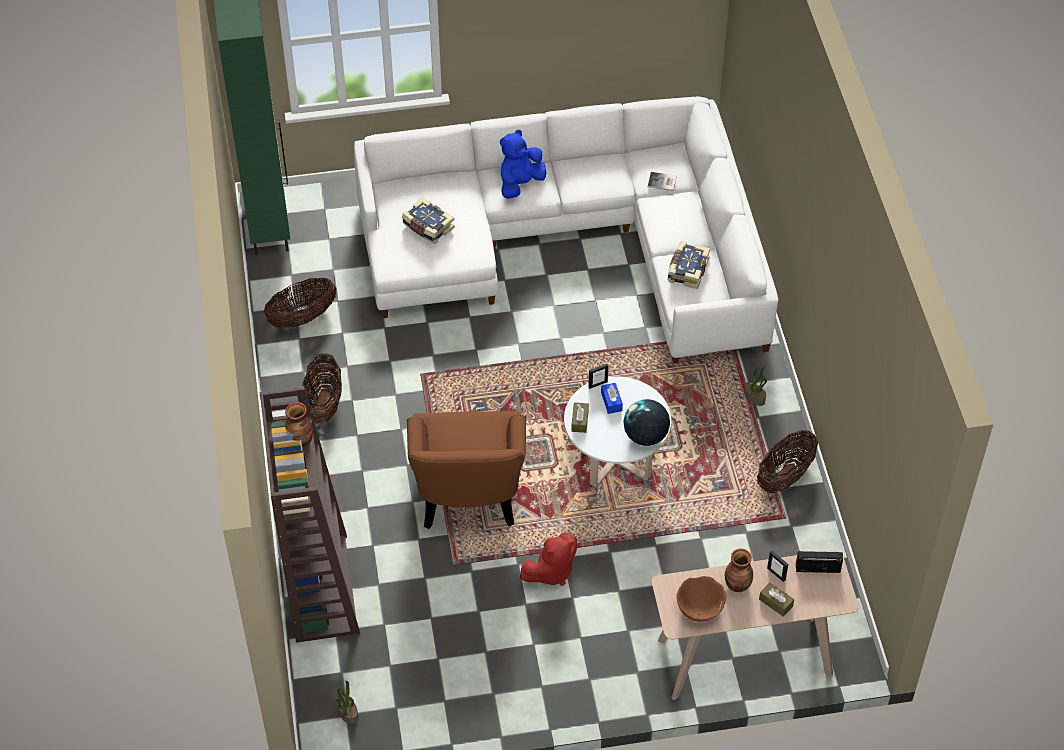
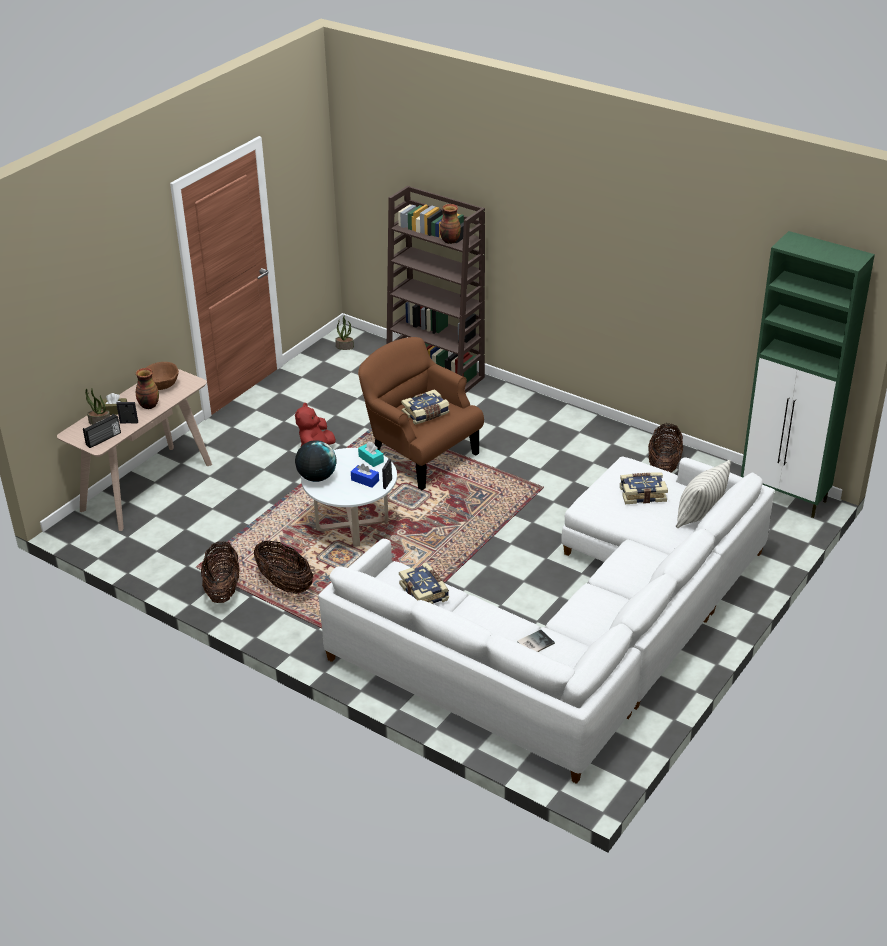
camera: 135 degrees right, 15 degrees down
basket [302,353,342,424] -> basket moved to [254,540,313,594]
blue plush toy [500,130,546,199] -> none
brown tissue box [571,402,589,433] -> turquoise tissue box [358,441,384,467]
potted plant [745,366,767,406] -> potted plant moved to [85,388,110,425]
none -> book [401,389,449,425]
none -> pillow [676,460,731,528]

